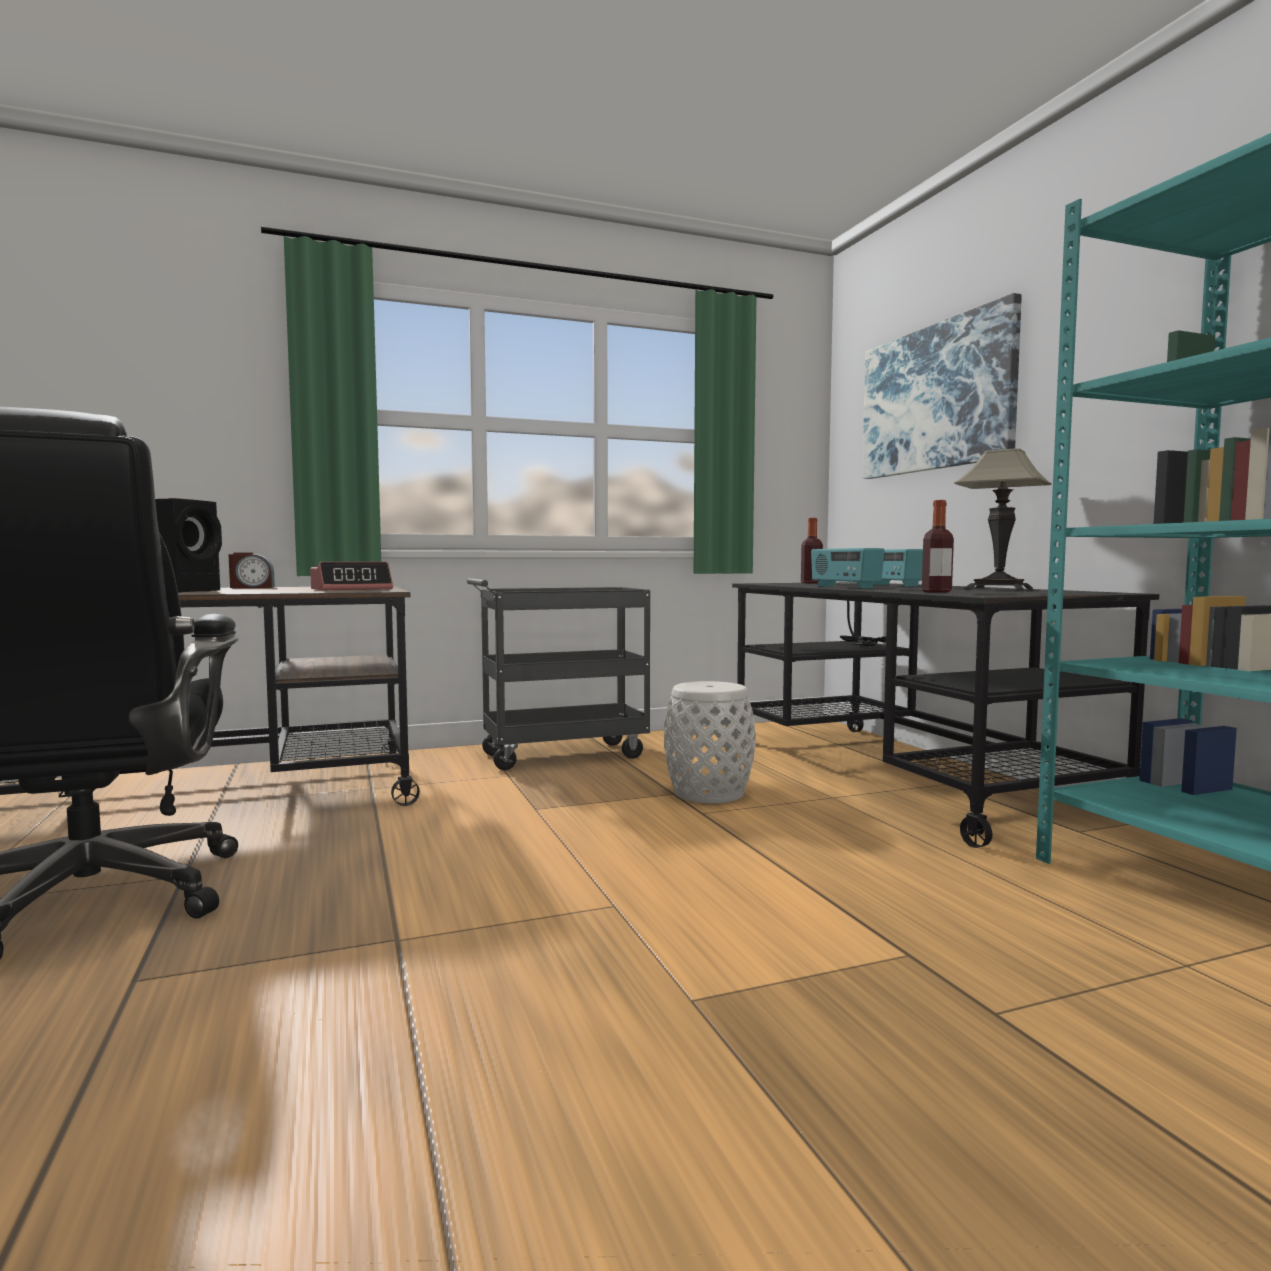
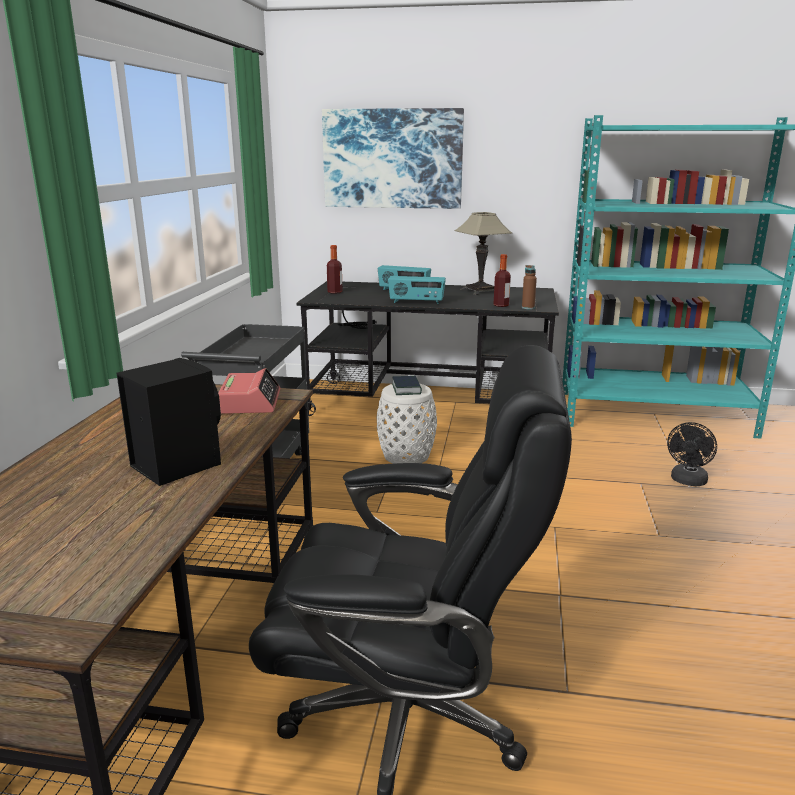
camera: 60 degrees left, 15 degrees up
alarm clock [229,552,275,588] -> none
none -> book [392,376,422,395]
none -> brown bottle [522,265,537,309]
none -> black fan [667,422,717,486]

